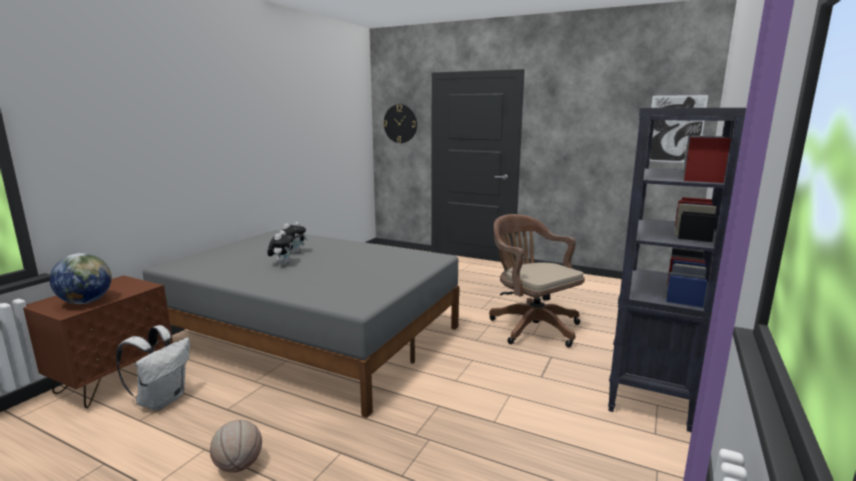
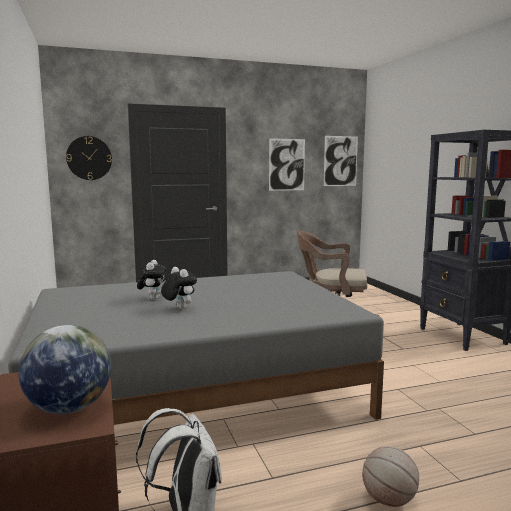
camera: 45 degrees left, 5 degrees down
none -> picture [269,138,305,191]

